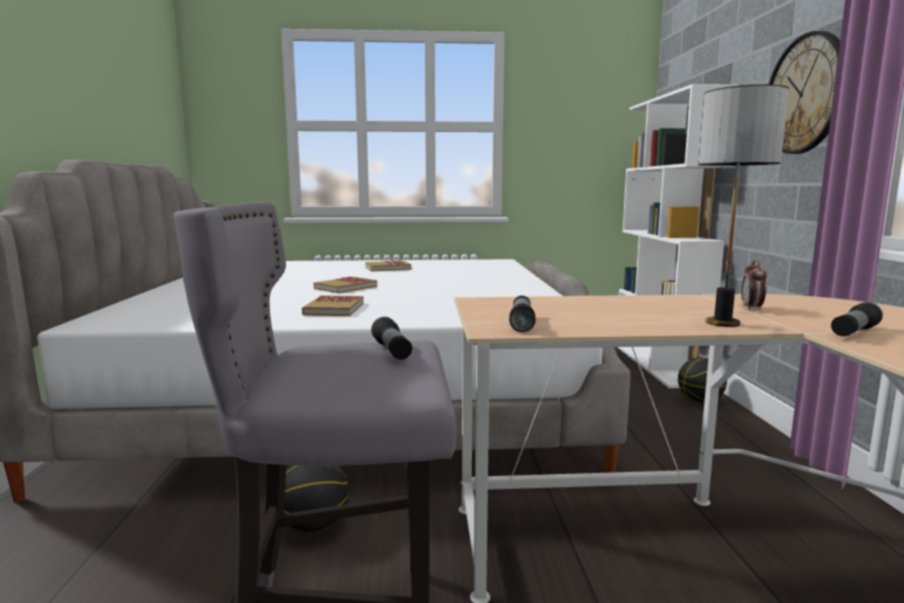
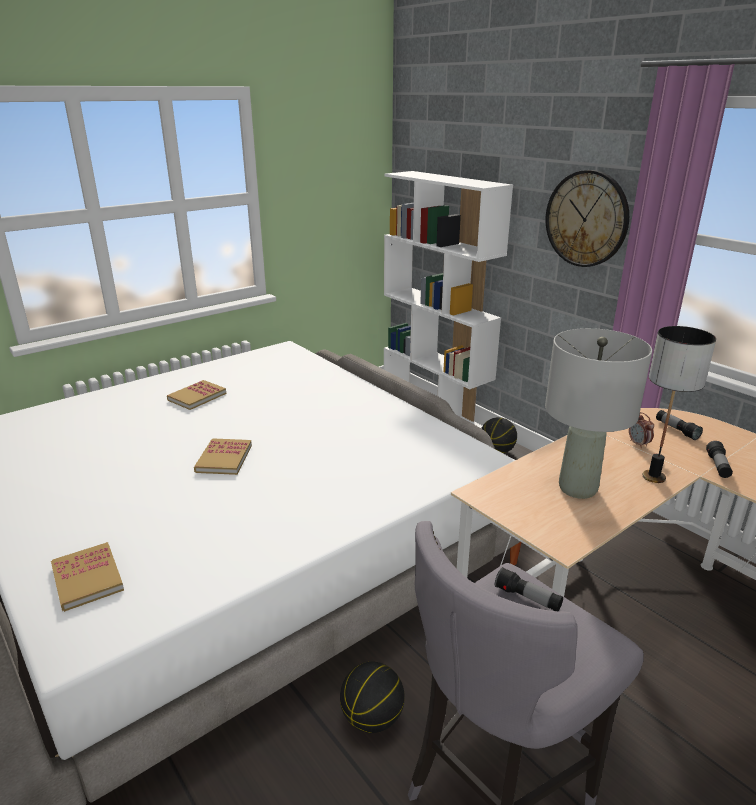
camera: 35 degrees left, 15 degrees up
book [302,296,364,316] -> book moved to [51,542,124,612]
flashlight [509,296,536,332] -> flashlight moved to [656,410,703,440]
none -> grey table lamp [545,328,652,499]

